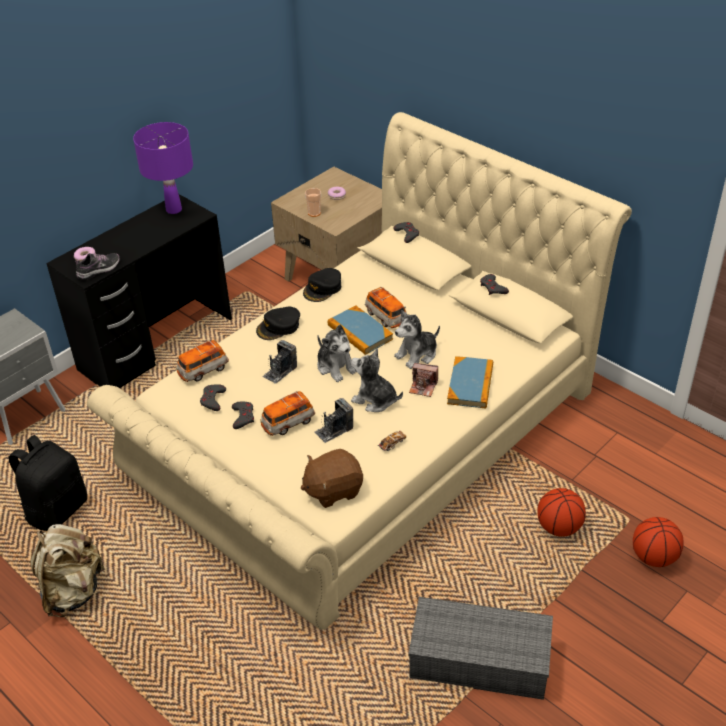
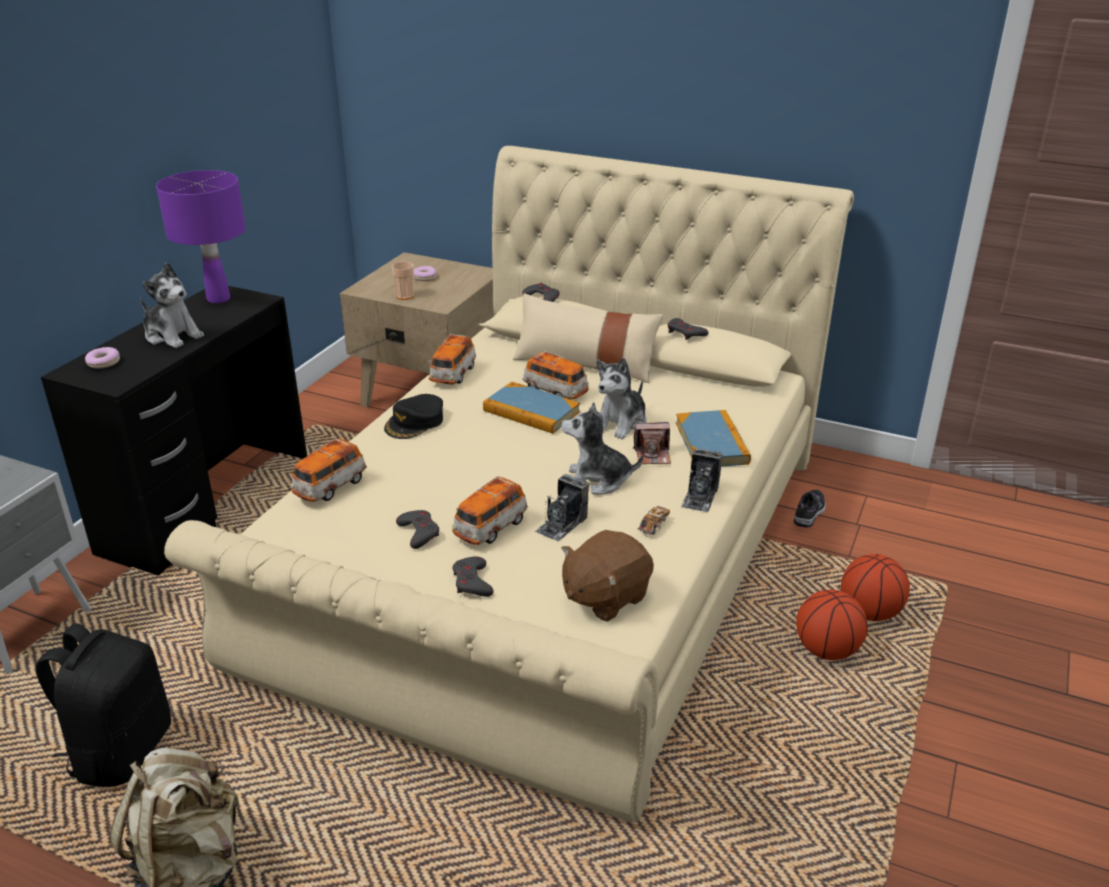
camera: 20 degrees left, 10 degrees down
shoe [75,253,120,280] -> shoe moved to [794,490,826,527]
grey game controller [200,384,226,411] -> grey game controller moved to [453,556,493,597]
camera [262,340,297,384] -> camera moved to [681,448,722,512]
black cap [303,268,341,302] -> toy car [429,334,476,385]
plush toy [317,324,357,382] -> plush toy moved to [140,262,204,348]
grey storage box [408,597,553,700] -> none
basketball [633,517,684,567] -> basketball moved to [796,590,868,660]
none -> beige pillow [513,293,663,383]

